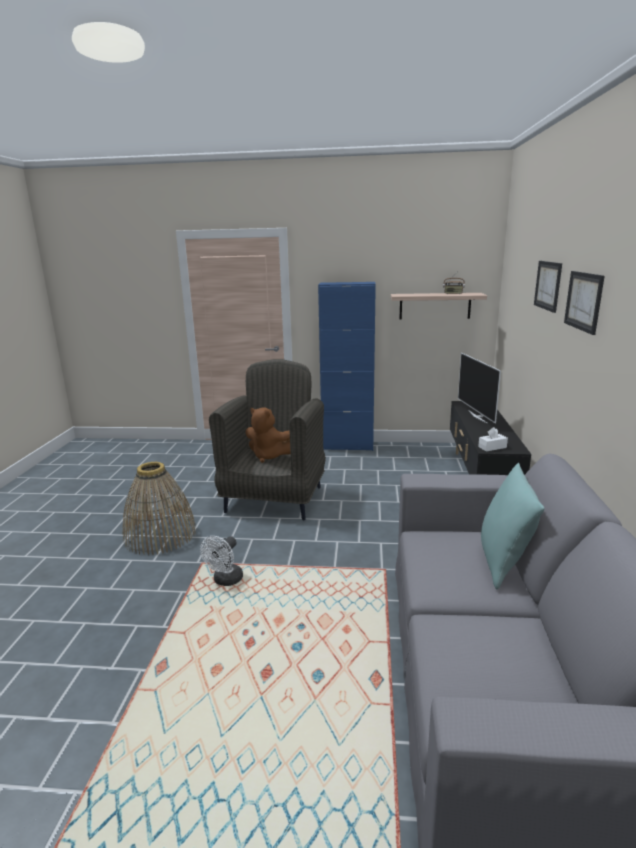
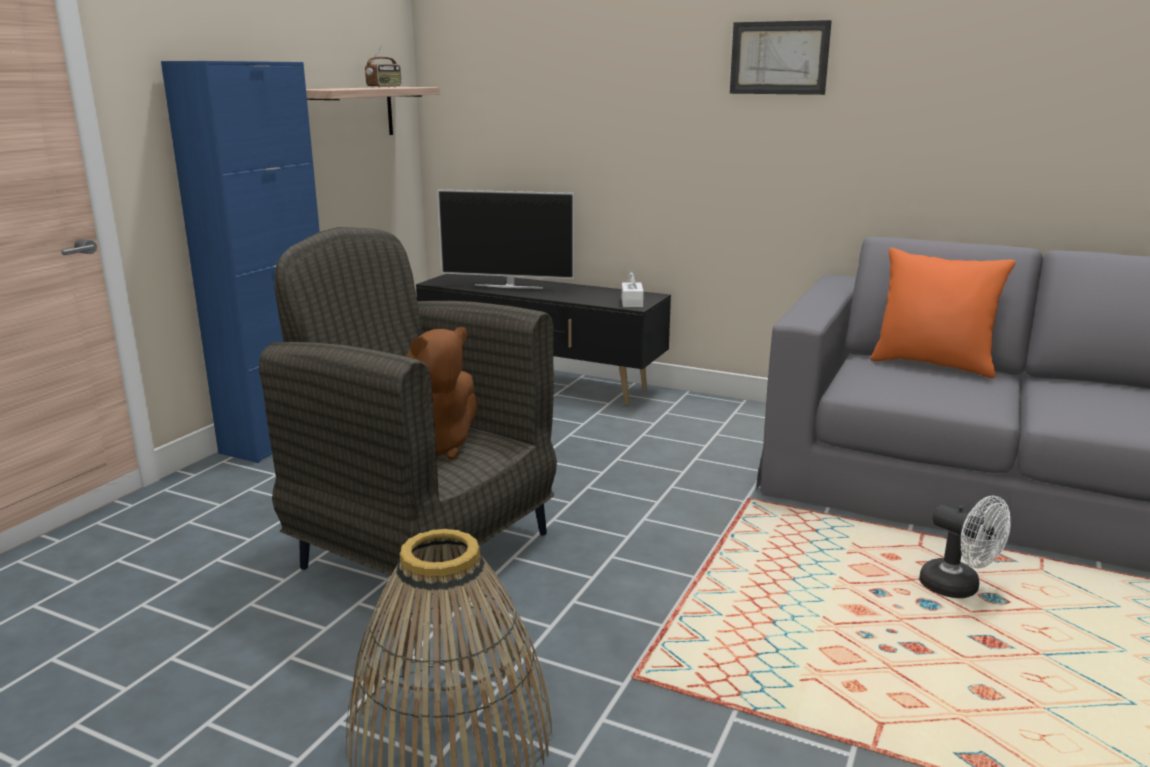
camera: 70 degrees left, 0 degrees up
white fan [200,536,243,586] -> white fan moved to [919,496,1011,598]
turquoise pillow [481,463,545,590] -> orange pillow [870,248,1016,378]
picture [534,261,562,313] -> none

